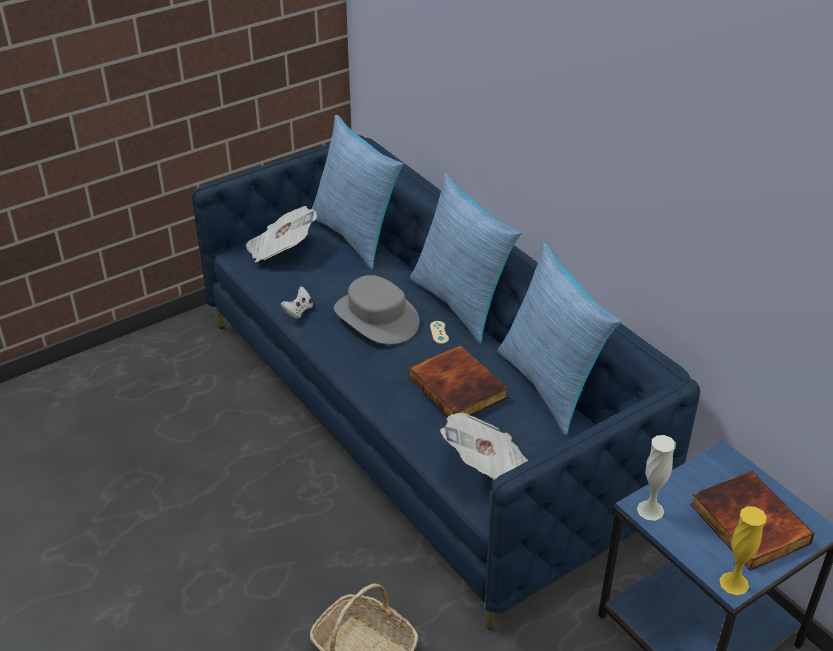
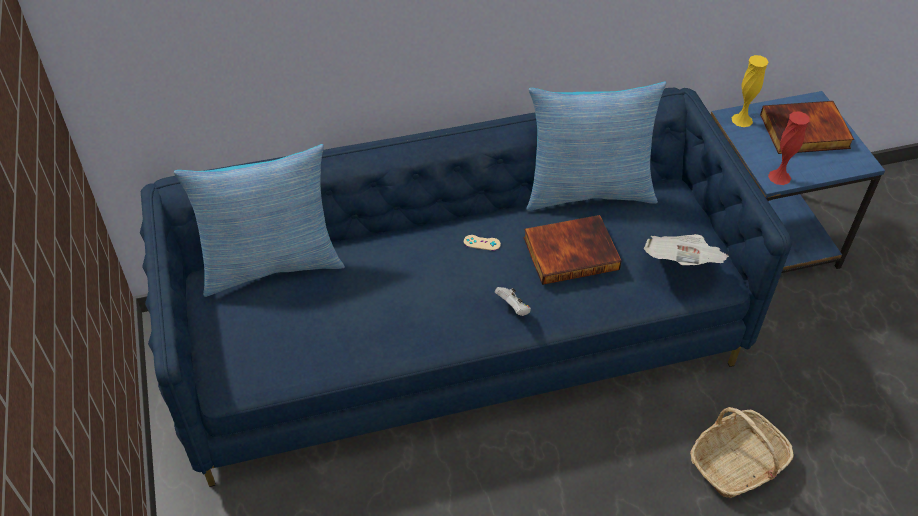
camera: 70 degrees left, 10 degrees up
newspaper [246,206,317,263] -> none
white game controller [281,286,313,319] -> white game controller moved to [495,287,531,316]
grey hat [334,275,420,345] -> none
pillow [410,173,522,344] -> none
white vase [637,435,676,521] -> red vase [768,111,810,185]
yellow vase [719,506,767,595] -> yellow vase moved to [732,55,768,127]

